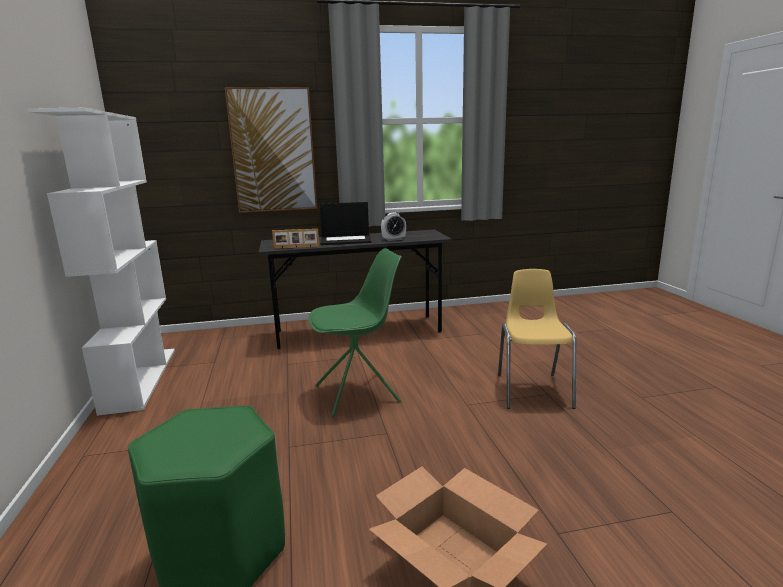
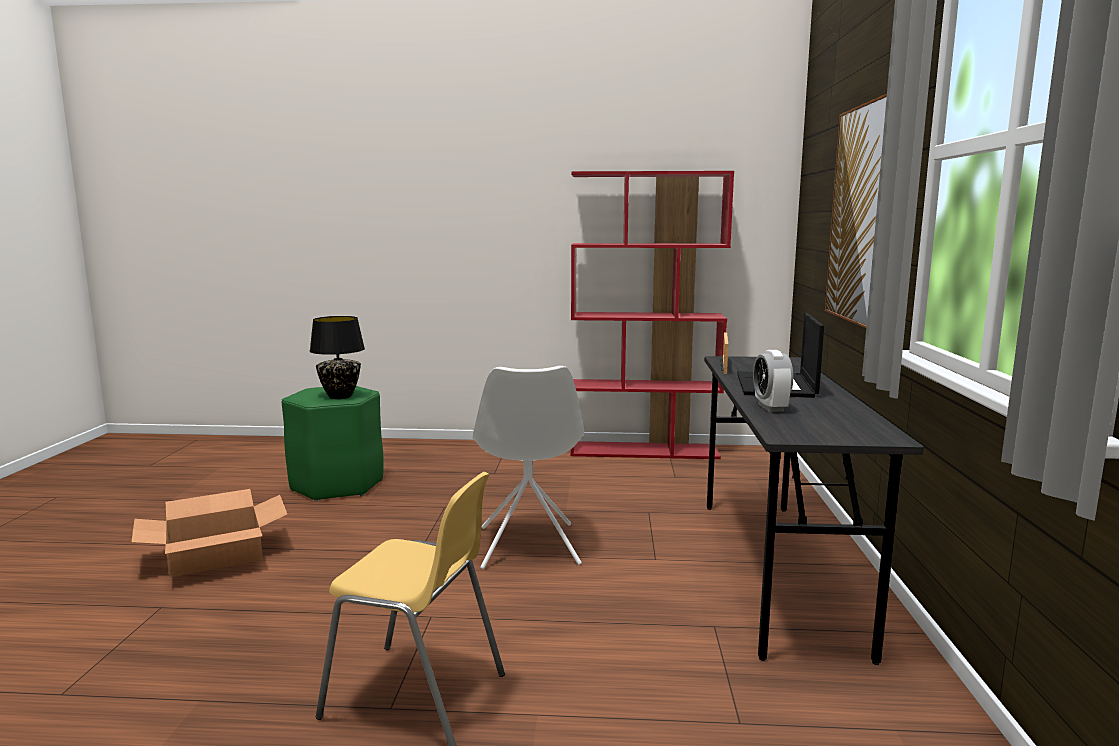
camera: 105 degrees right, 5 degrees down
white bookcase [28,108,175,416] -> red bookcase [570,171,734,459]
green chair [308,248,402,417] -> white chair [472,366,584,569]
none -> black table lamp [310,316,365,399]

